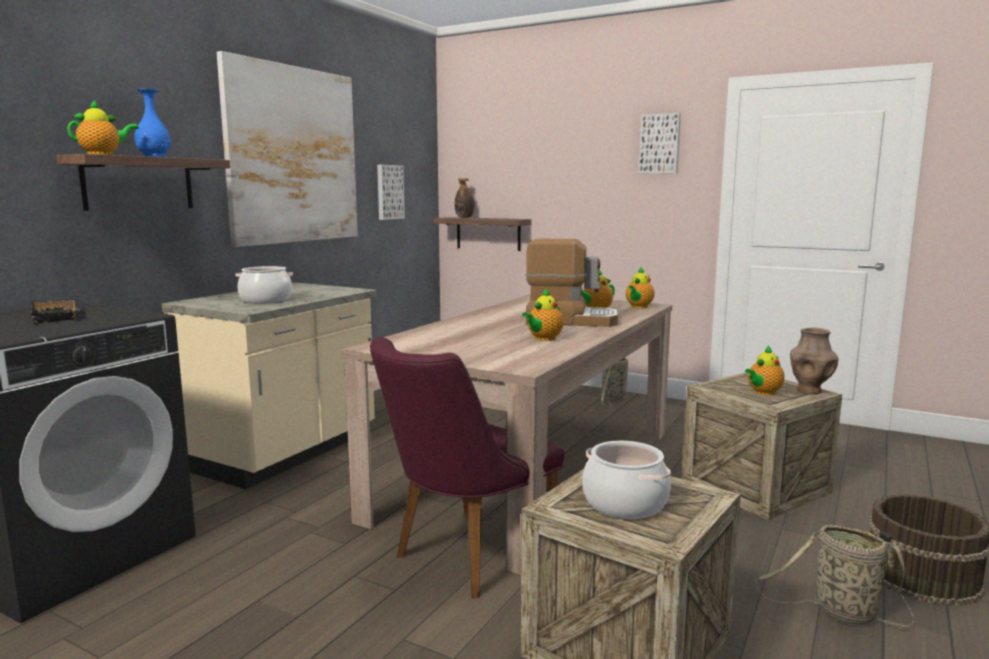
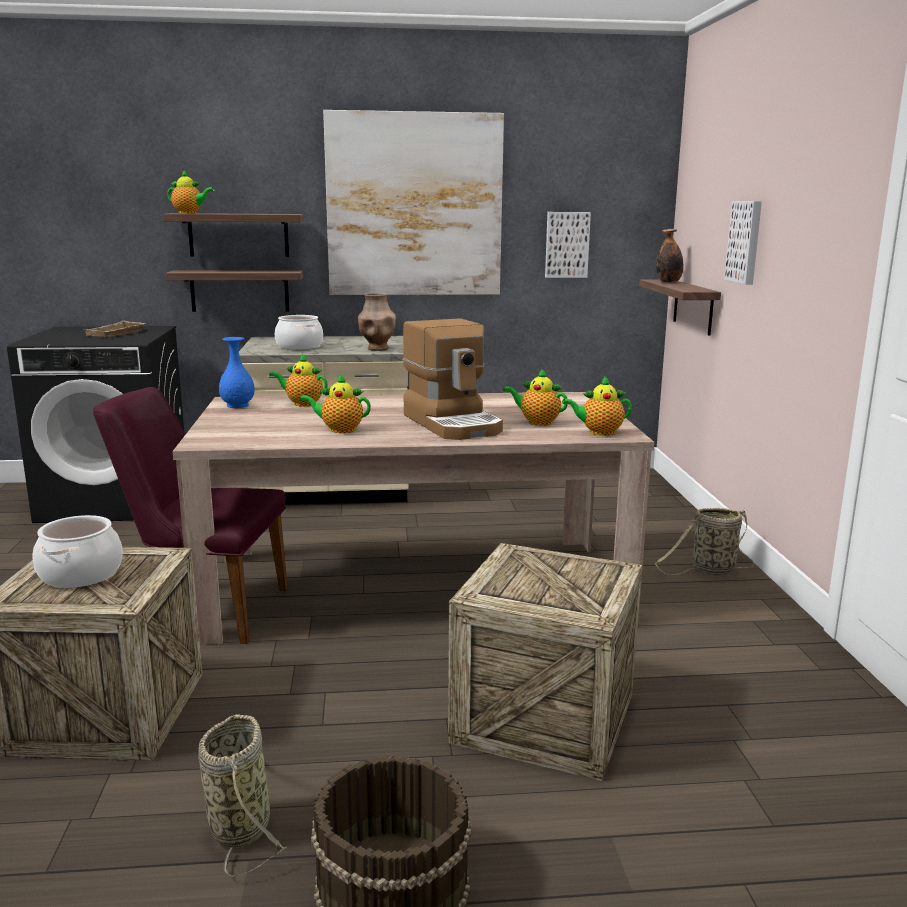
camera: 55 degrees right, 5 degrees up
black tray [30,299,80,324] -> beige tray [85,321,145,337]
blue vase [134,89,171,157] -> blue vase moved to [219,337,255,408]
picture [639,113,681,174] -> picture moved to [724,201,762,284]
teapot [745,346,785,395] -> teapot moved to [269,354,328,407]
brown vase [790,327,839,394] -> brown vase moved to [358,293,396,351]
none -> shelf [166,270,303,312]

